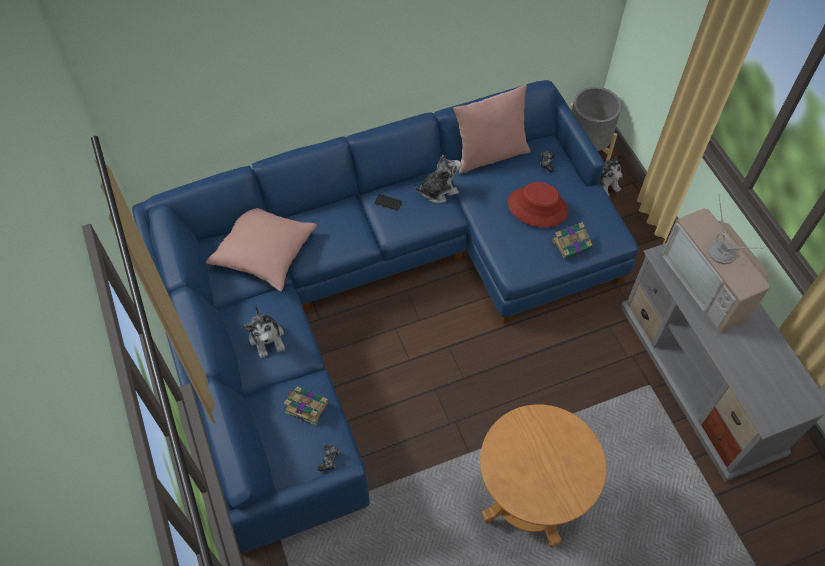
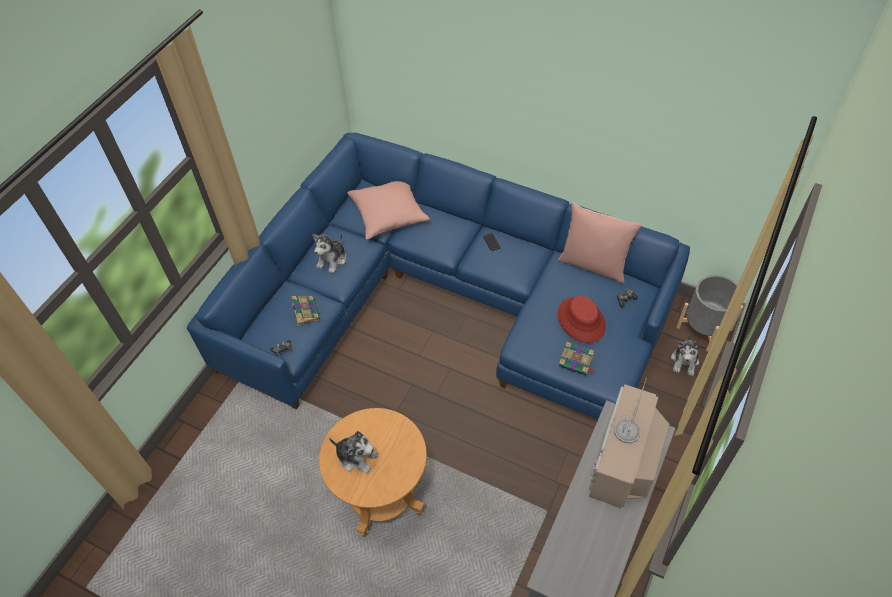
camera: 50 degrees right, 5 degrees down
plush toy [415,155,461,203] -> plush toy moved to [329,431,379,474]

